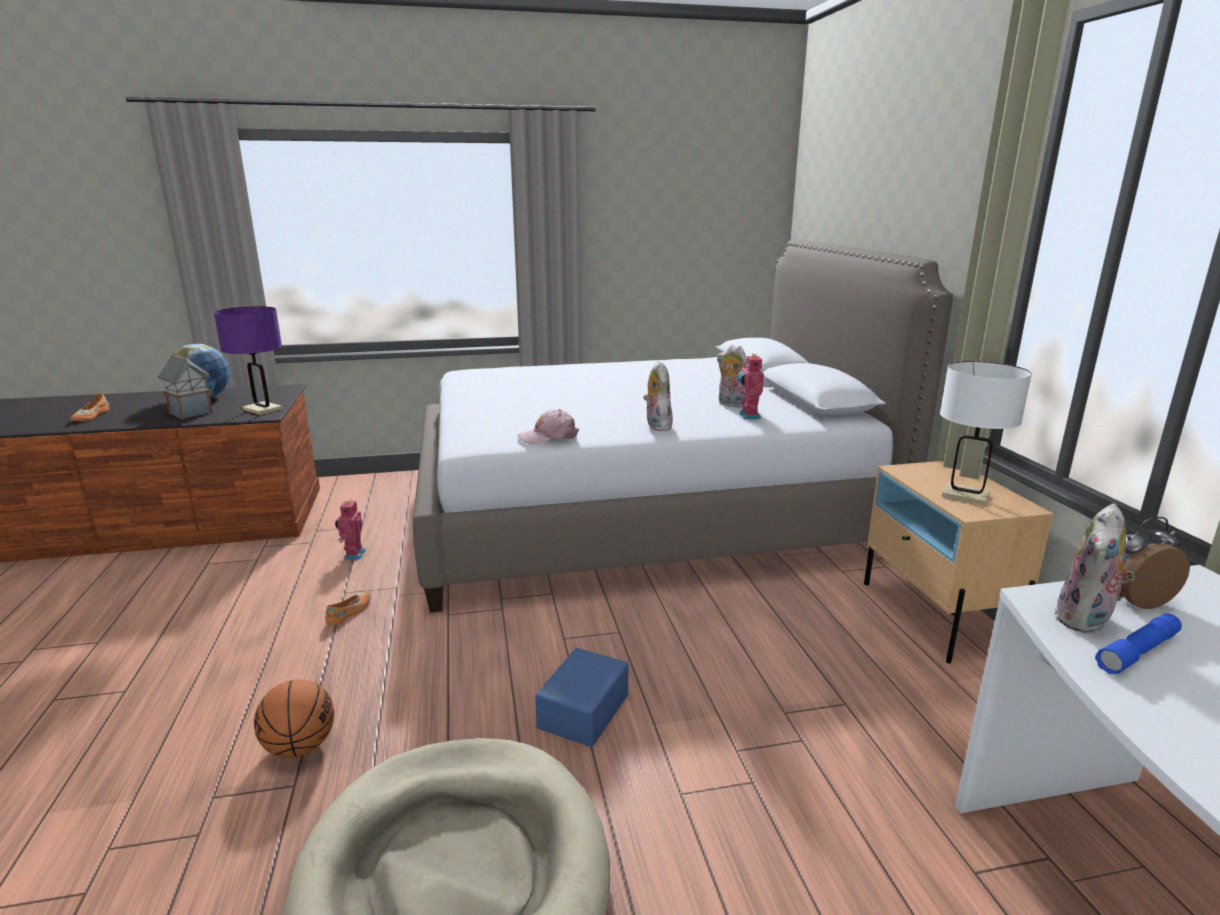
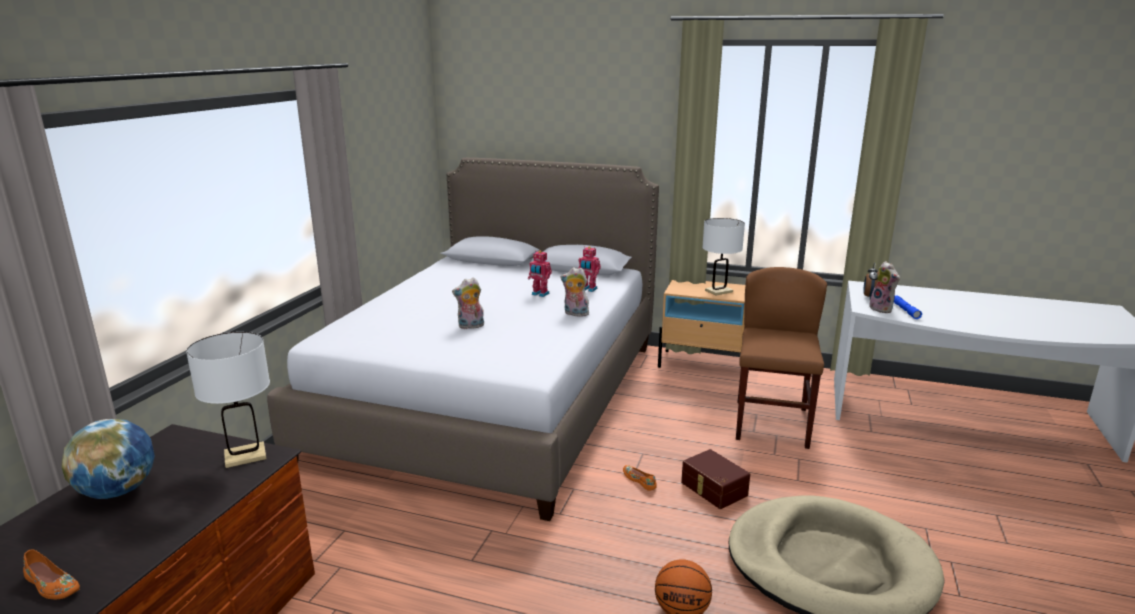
camera: 60 degrees left, 0 degrees up
toy house [158,353,213,420] -> none
purple table lamp [214,306,282,415] -> white table lamp [186,332,270,468]
orange shoe [325,592,371,625] -> orange shoe moved to [623,465,657,491]
toy robot [335,498,366,559] -> toy robot moved to [528,251,552,297]
pink cap [518,409,579,445] -> none
blue storage box [535,648,629,747] -> brown storage box [681,449,750,509]
plush toy [717,345,746,408] -> plush toy moved to [452,277,484,329]
none -> brown chair [736,267,827,449]

